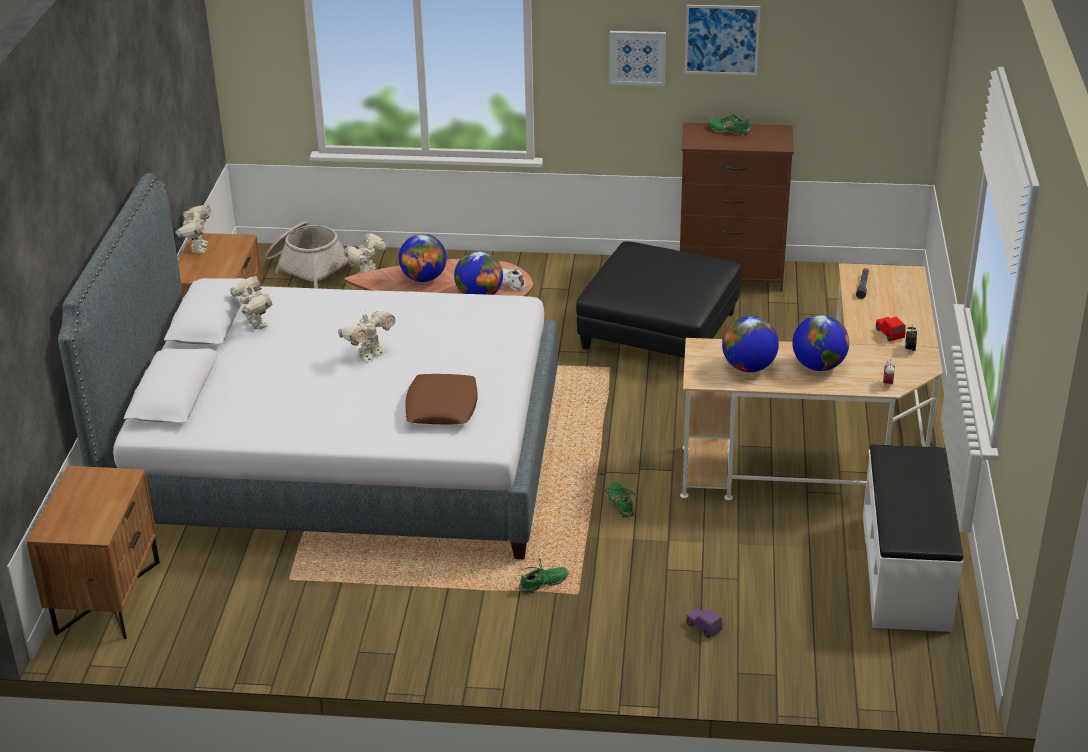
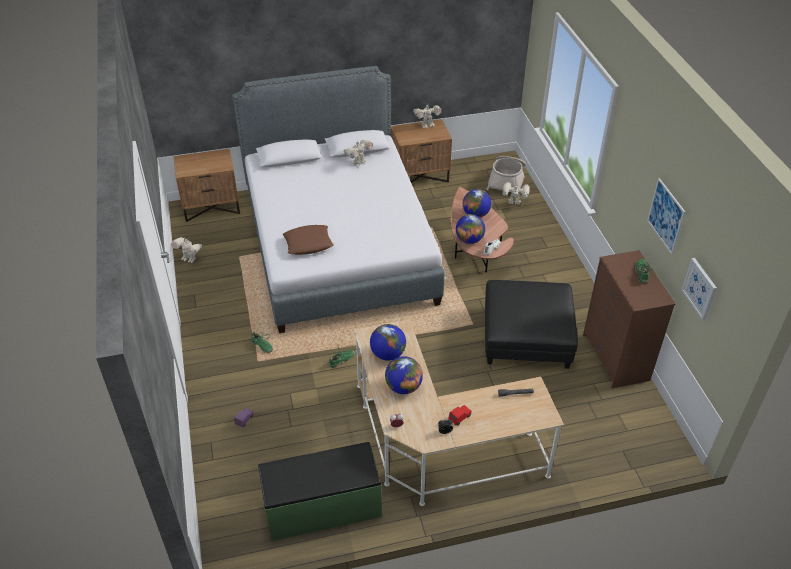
camera: 70 degrees right, 10 degrees up
toy robot [338,309,396,362] -> toy robot moved to [171,237,202,263]
picture [609,31,666,86] -> picture moved to [681,258,717,320]
white bench [863,444,963,632] -> green bench [258,442,382,541]

